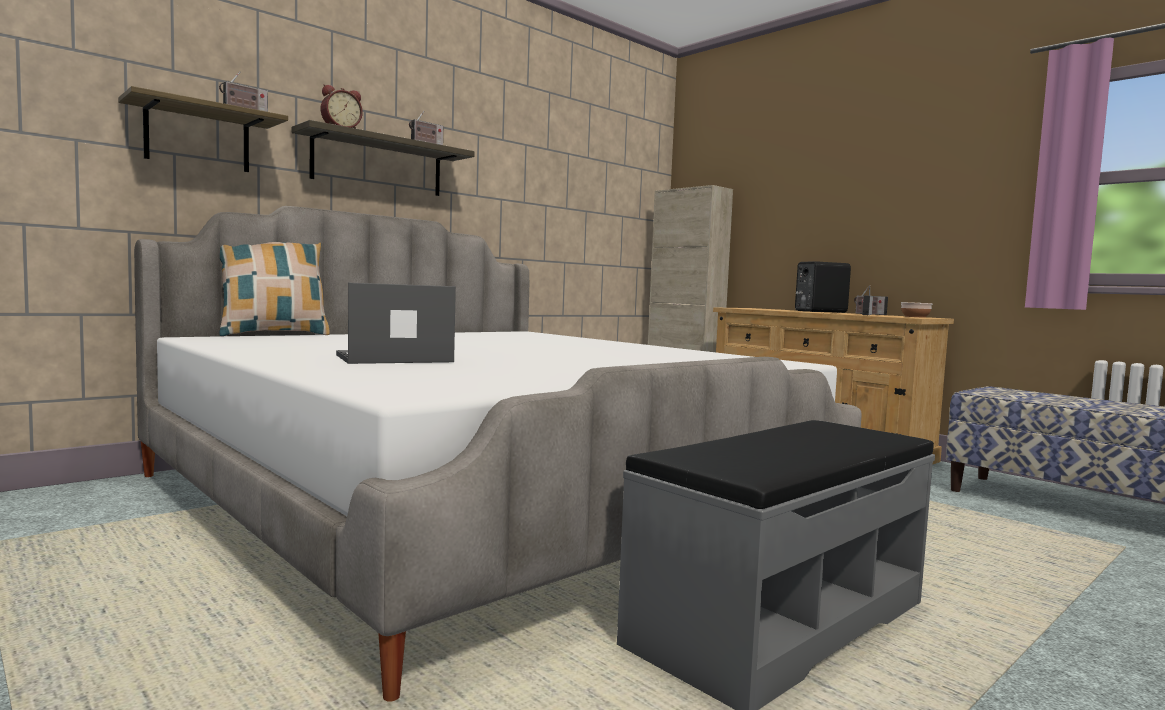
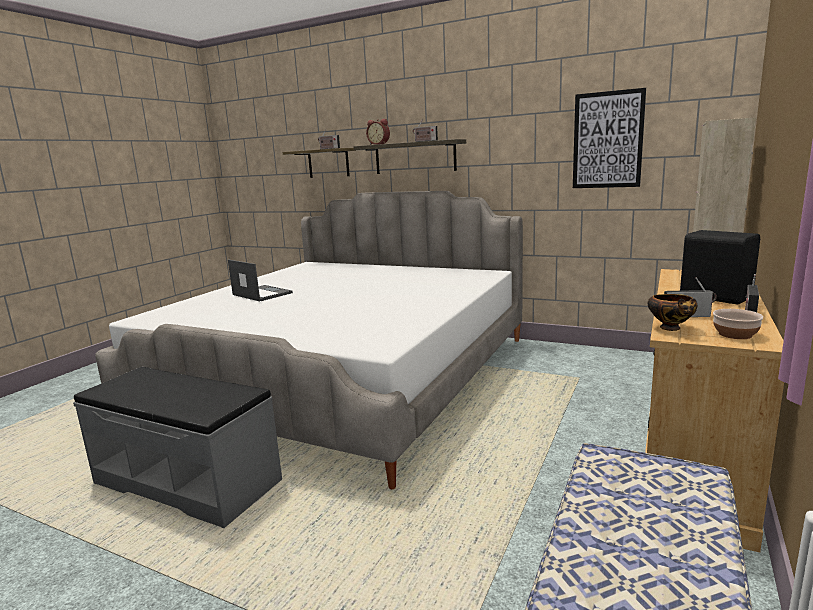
camera: 70 degrees right, 10 degrees up
pillow [219,242,330,337] -> none
none -> picture [573,88,646,188]
none -> bowl [648,294,697,331]

